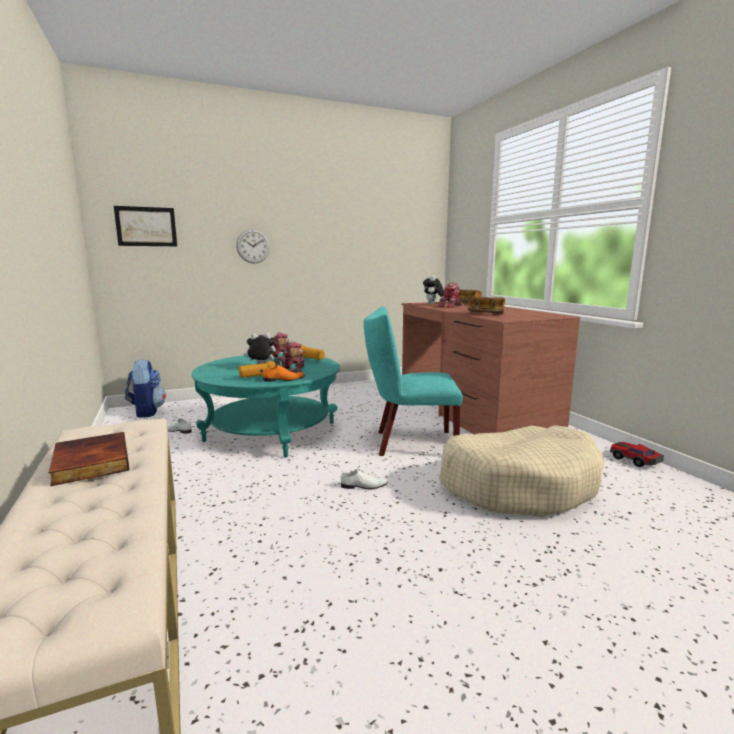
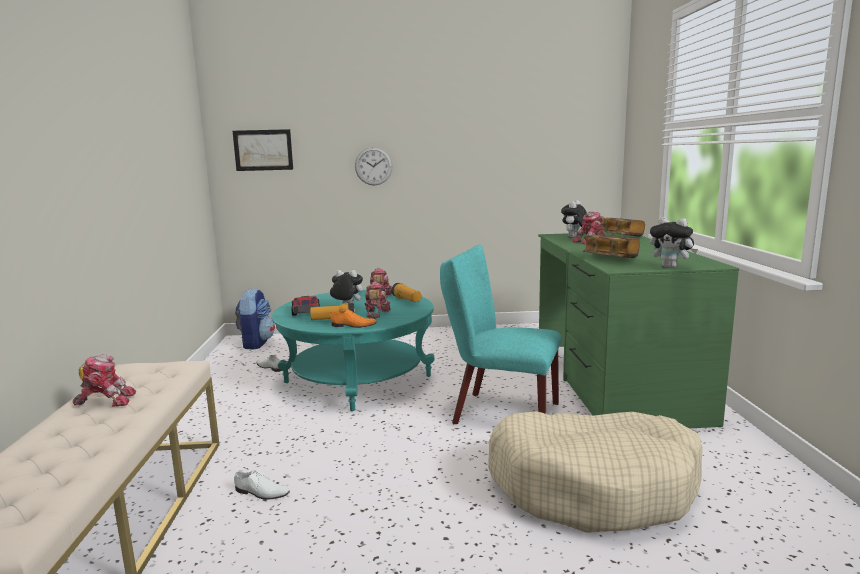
camera: 20 degrees right, 0 degrees up
book [49,432,129,486] -> toy robot [73,354,136,407]
white shoe [340,469,388,490] -> white shoe moved to [234,470,290,500]
brown desk [401,301,580,435] -> green desk [538,232,739,428]
toy car [610,442,664,467] -> toy car moved to [291,296,320,316]
none -> plush toy [650,217,698,268]

